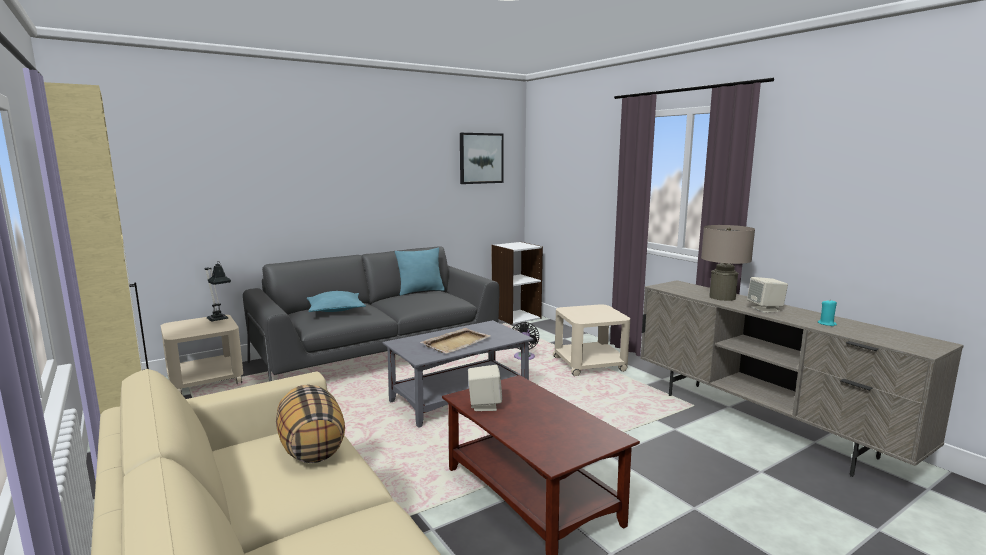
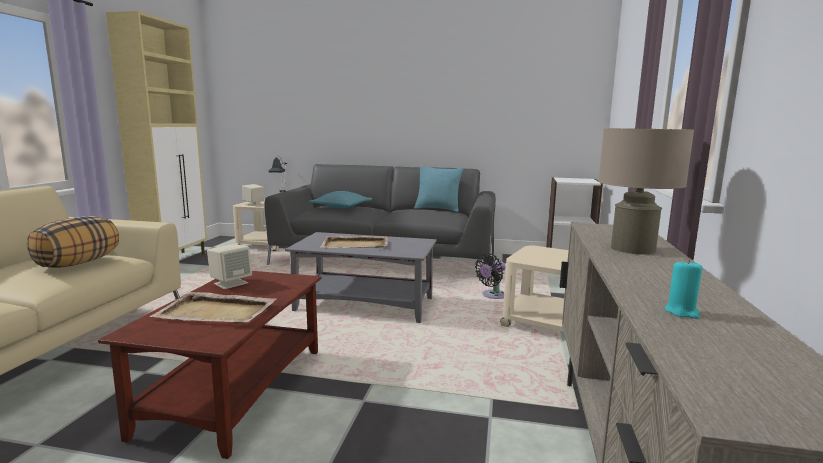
camera: 45 degrees right, 0 degrees up
picture [460,133,504,184] -> none
beige speaker [747,277,788,313] -> beige speaker moved to [242,184,264,206]
none -> beige tray [150,292,276,323]

